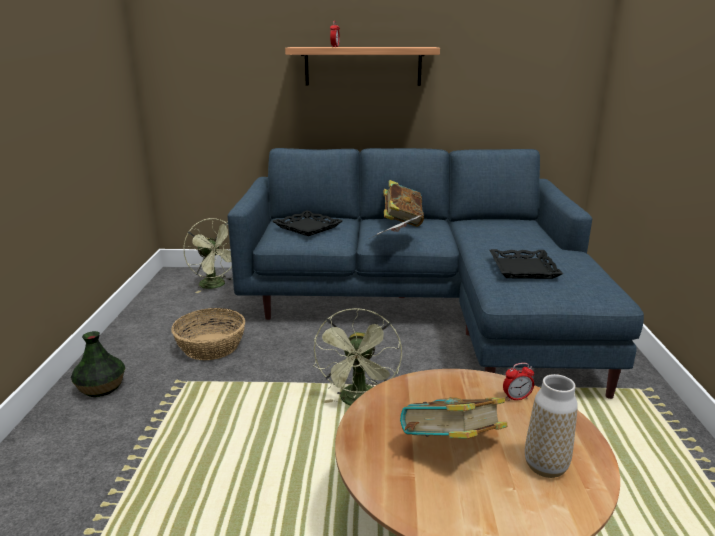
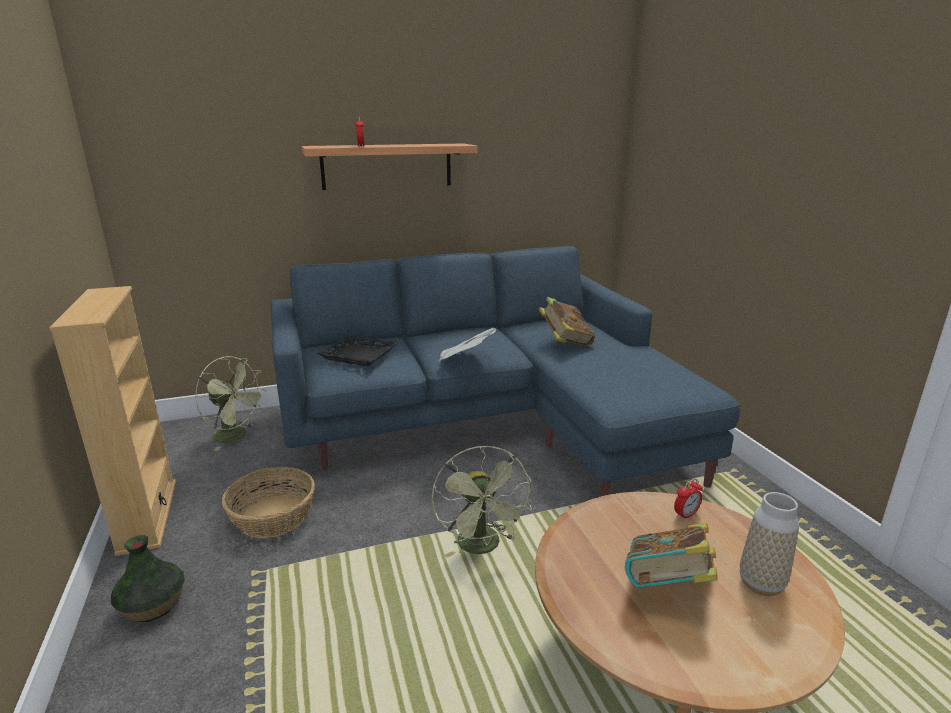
camera: 20 degrees left, 0 degrees up
book [384,180,424,227] -> book moved to [539,297,595,346]
black tray [490,249,563,279] -> none
none -> beige bookcase [49,286,176,556]

